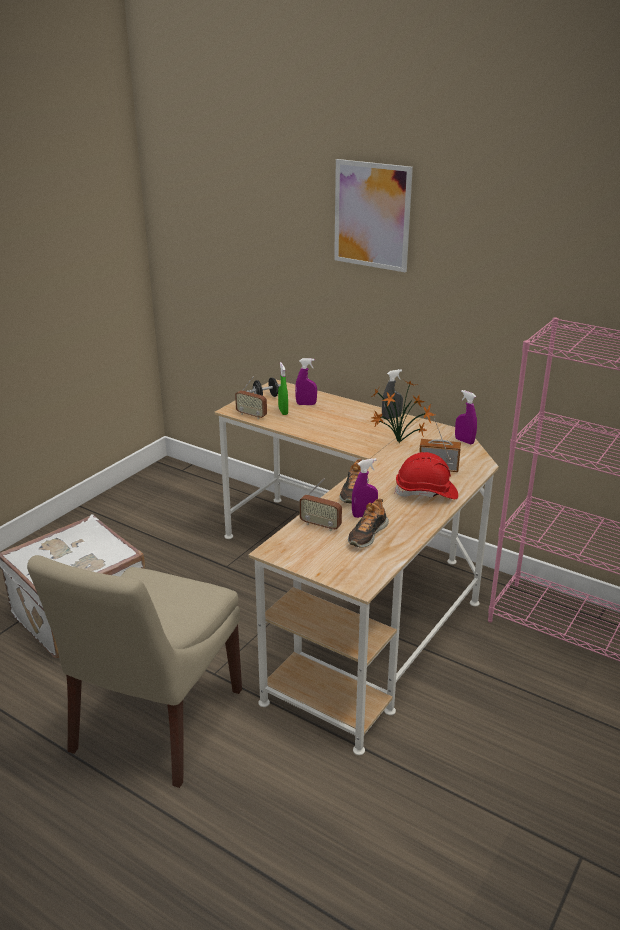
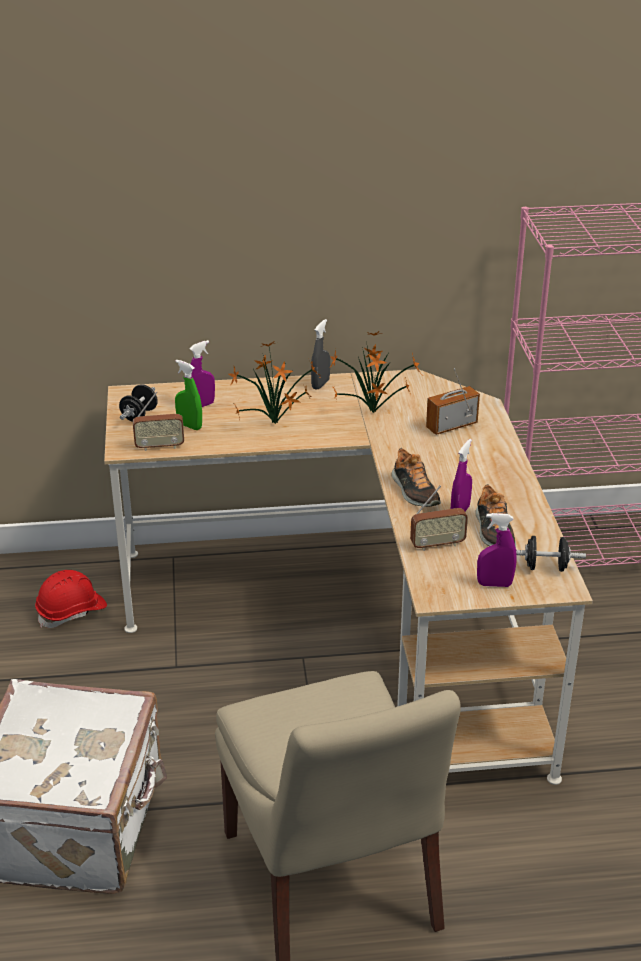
camera: 40 degrees left, 5 degrees up
picture [334,159,413,272] -> none
red hard hat [394,452,458,499] -> red hard hat moved to [35,570,107,628]
purple spray bottle [455,390,477,444] -> purple spray bottle moved to [477,513,517,587]
none -> potted plant [229,340,322,424]
none -> black dumbbell [516,536,586,572]

